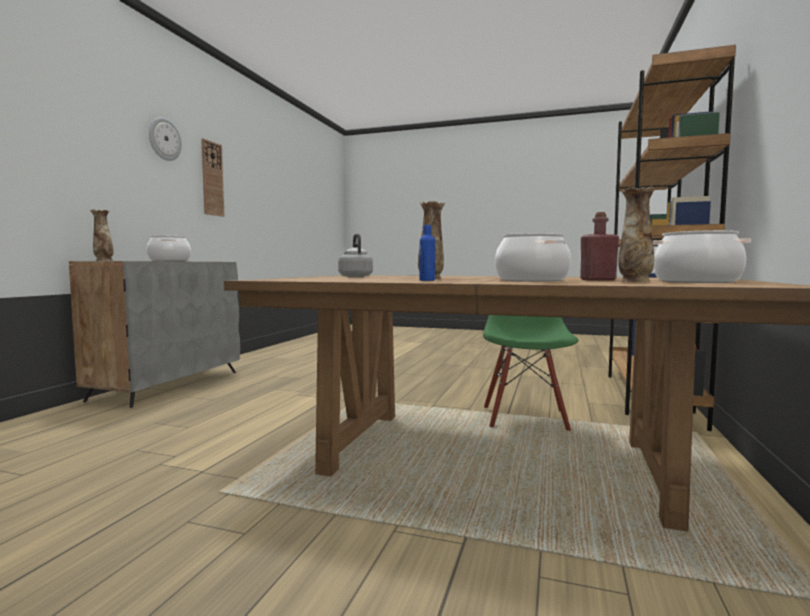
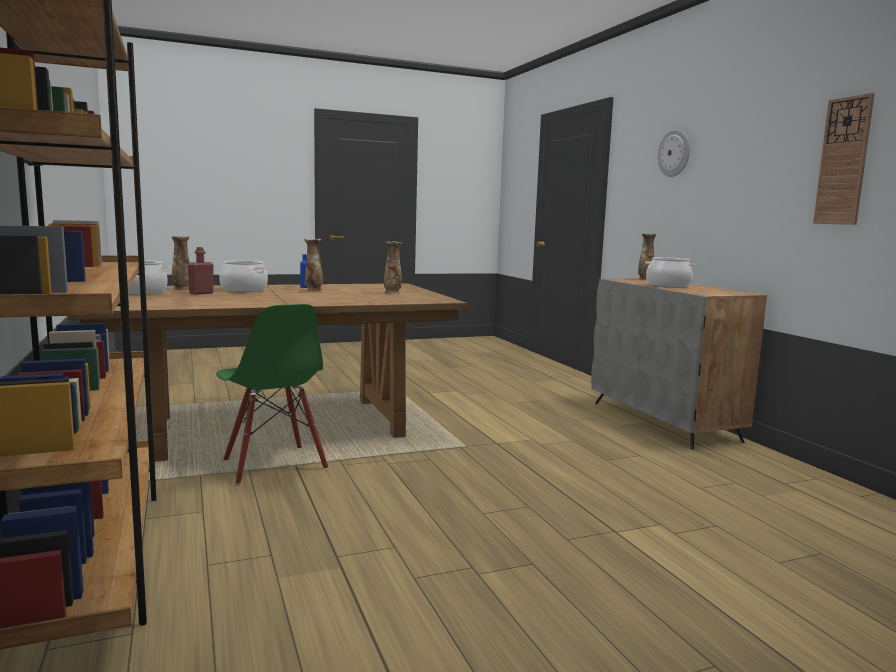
camera: 140 degrees right, 5 degrees up
wall clock [149,117,182,161] -> wall clock moved to [658,129,690,177]
grey kettle [338,233,373,277] -> vase [384,241,402,294]

